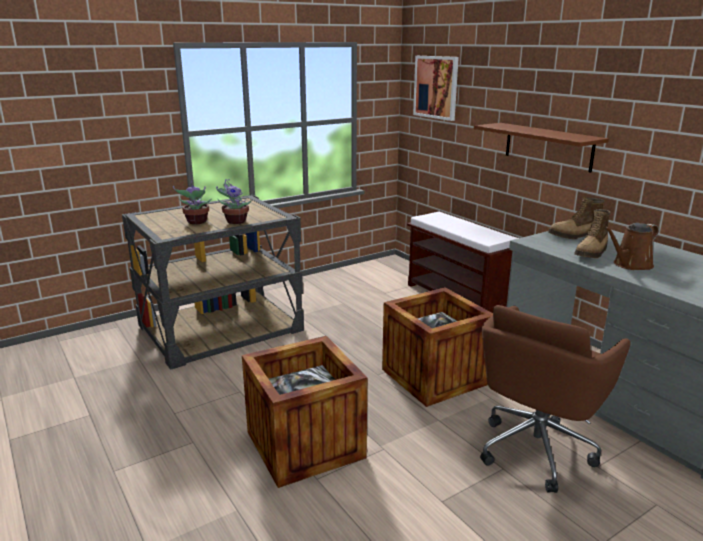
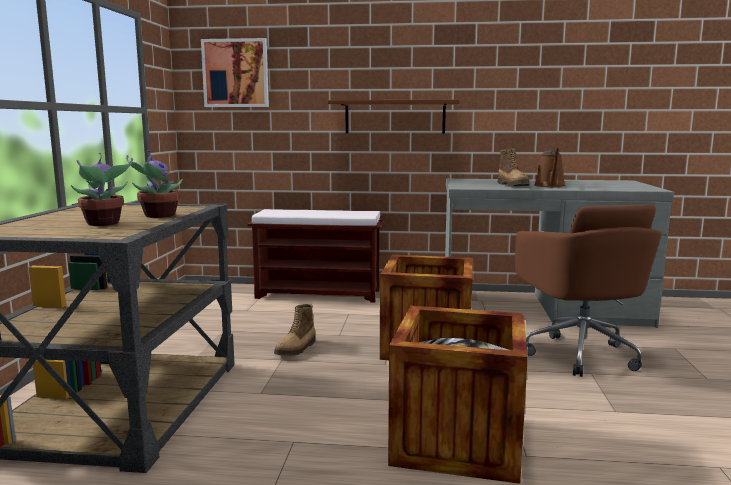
camera: 50 degrees left, 10 degrees down
boot [548,197,604,239] -> boot moved to [274,304,316,356]

